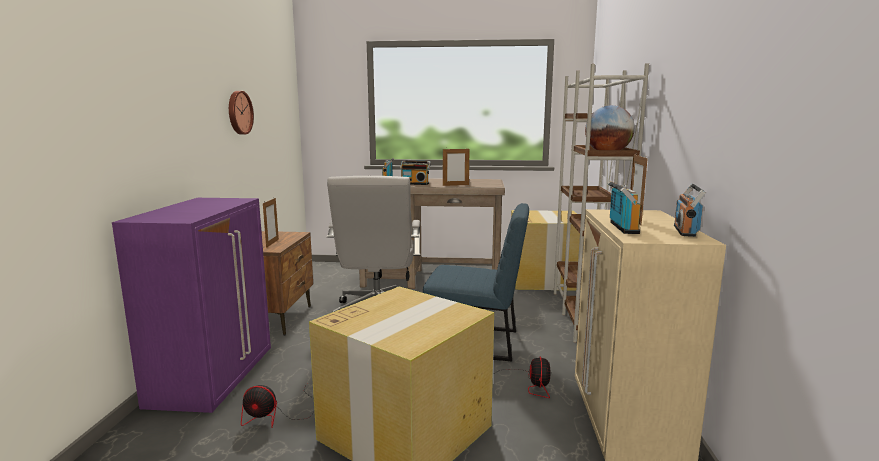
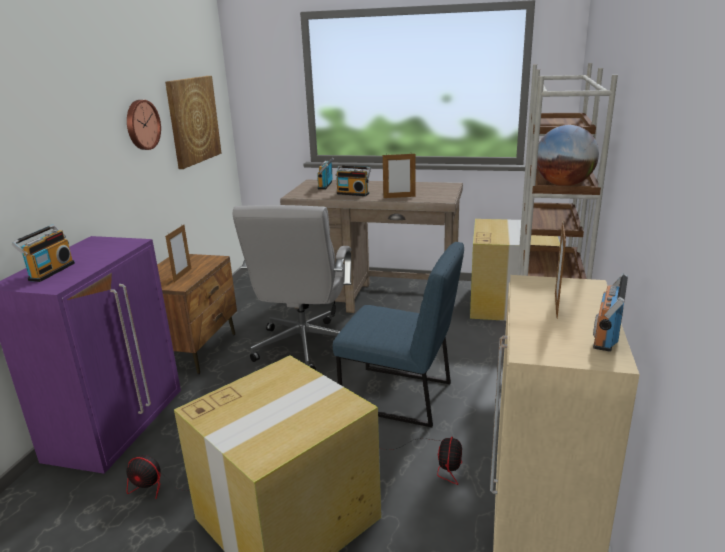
camera: 10 degrees right, 10 degrees up
radio [607,181,641,234] -> radio moved to [12,225,75,282]
none -> picture [165,76,221,169]

